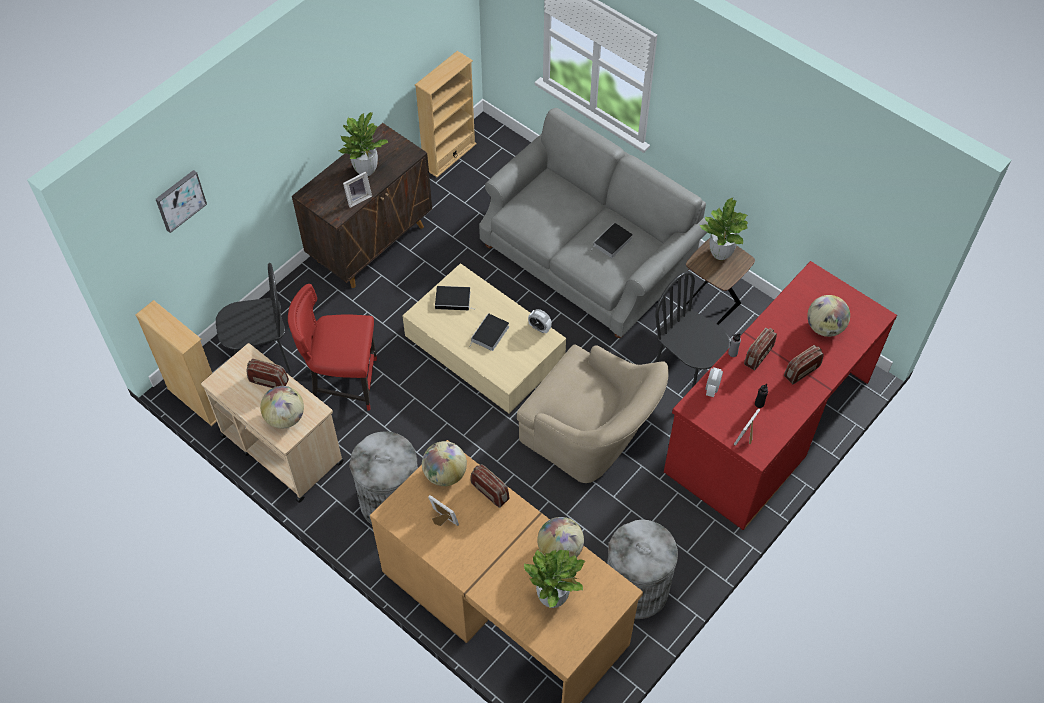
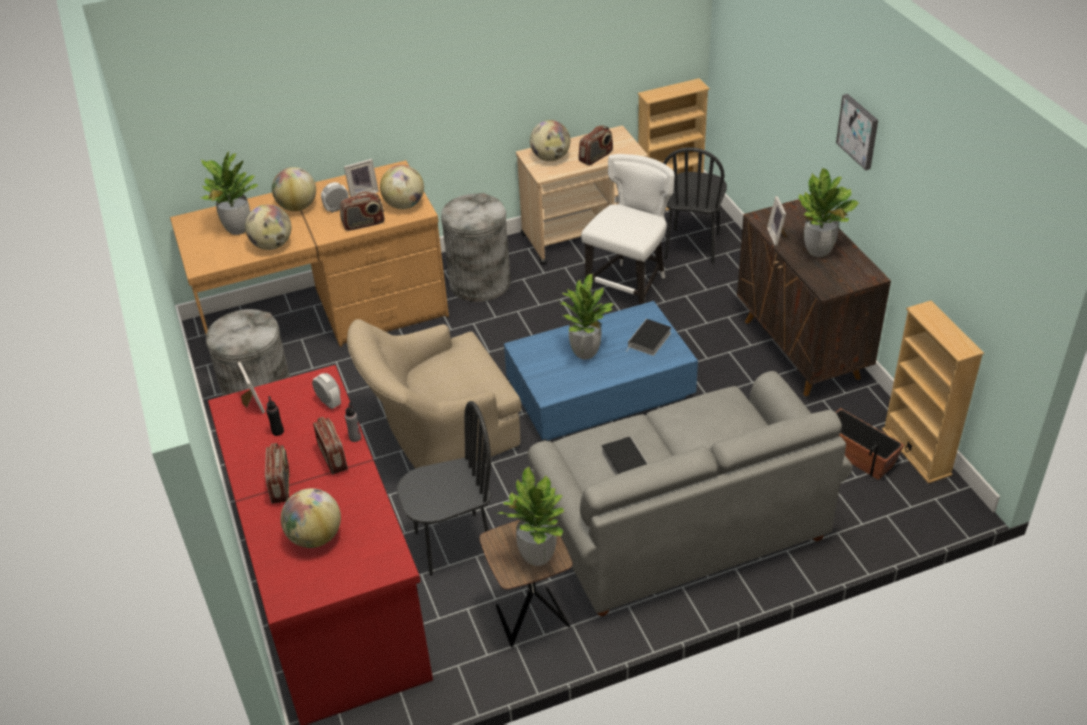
camera: 120 degrees right, 15 degrees down
picture [156,170,207,233] -> picture moved to [836,94,878,170]
red chair [288,284,377,410] -> white chair [581,154,675,305]
beige coffee table [402,263,566,414] -> blue coffee table [504,301,698,441]
book [469,313,509,351] -> potted plant [559,274,614,359]
alarm clock [528,309,552,334] -> alarm clock moved to [321,182,349,213]
none -> globe [272,167,316,211]
none -> planter [835,408,904,480]

